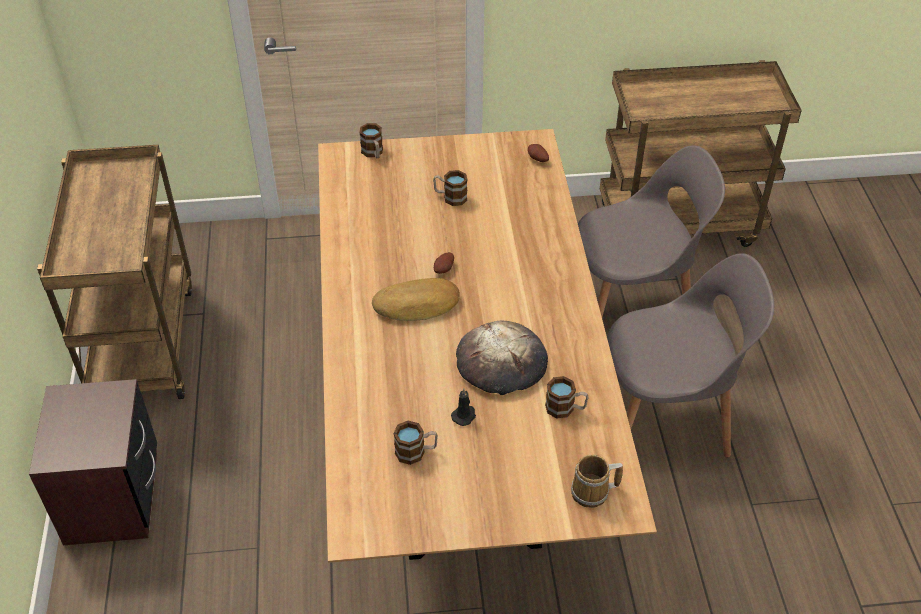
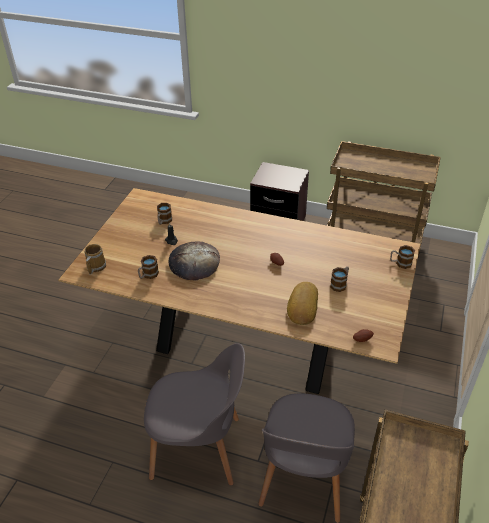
camera: 115 degrees right, 5 degrees down
bread [372,278,460,321] -> bread moved to [287,282,318,325]
grey chair [607,253,774,457] -> grey chair turned 105 degrees counterclockwise [144,343,245,486]

